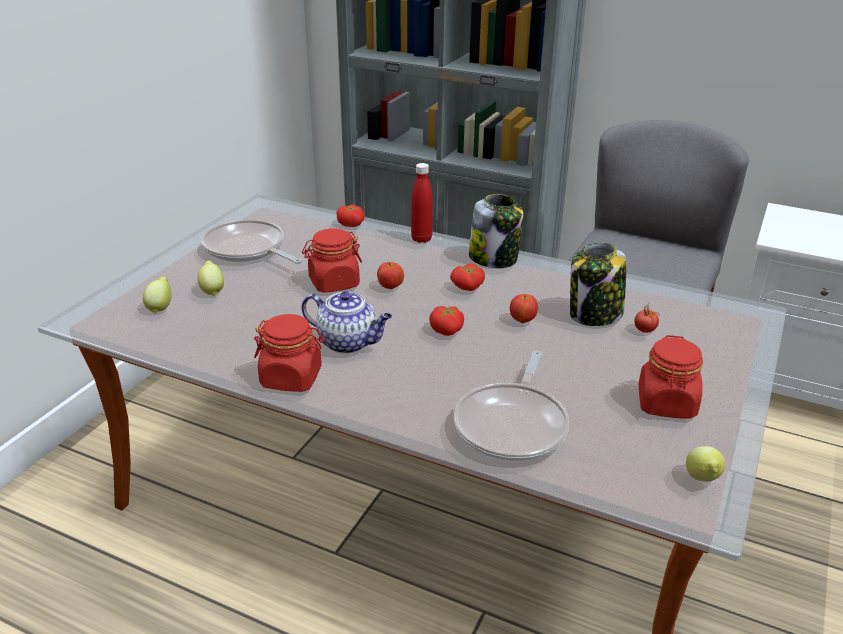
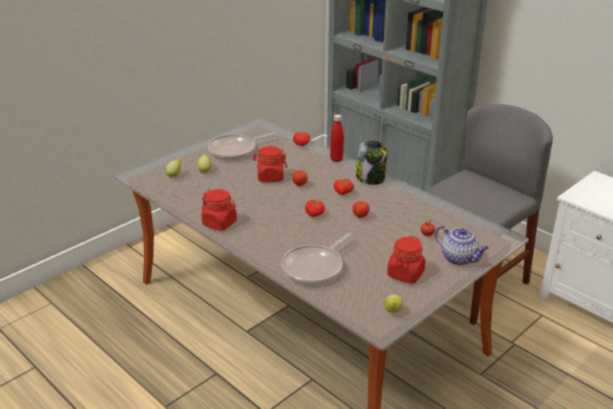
camera: 20 degrees right, 0 degrees up
frying pan [201,219,303,264] -> frying pan turned 90 degrees counterclockwise [208,132,276,160]
teapot [302,291,392,354] -> teapot moved to [435,226,489,265]
jar [570,243,627,326] -> none

